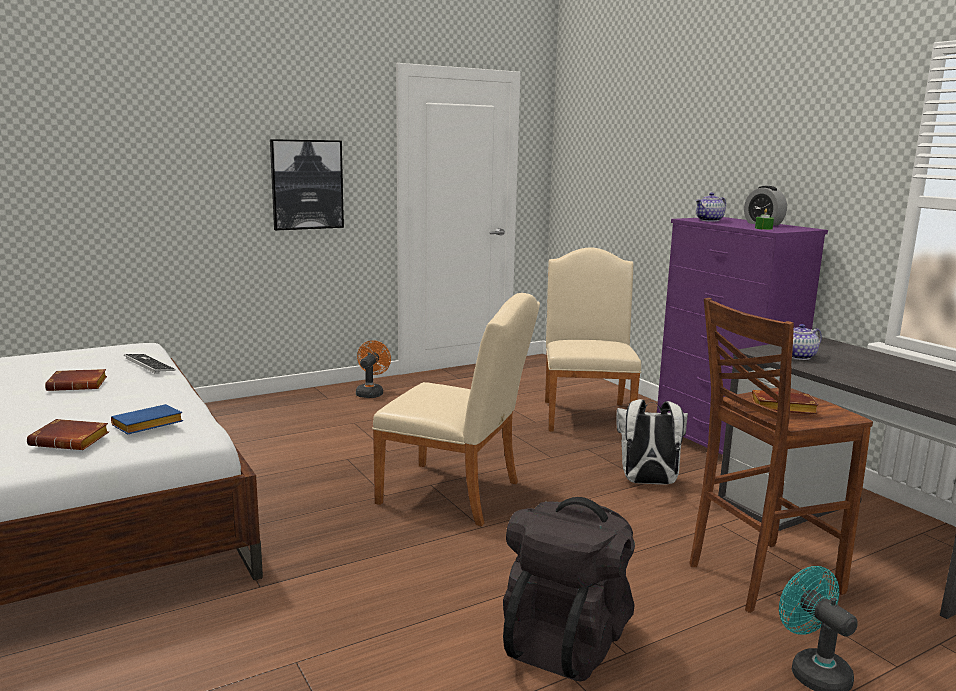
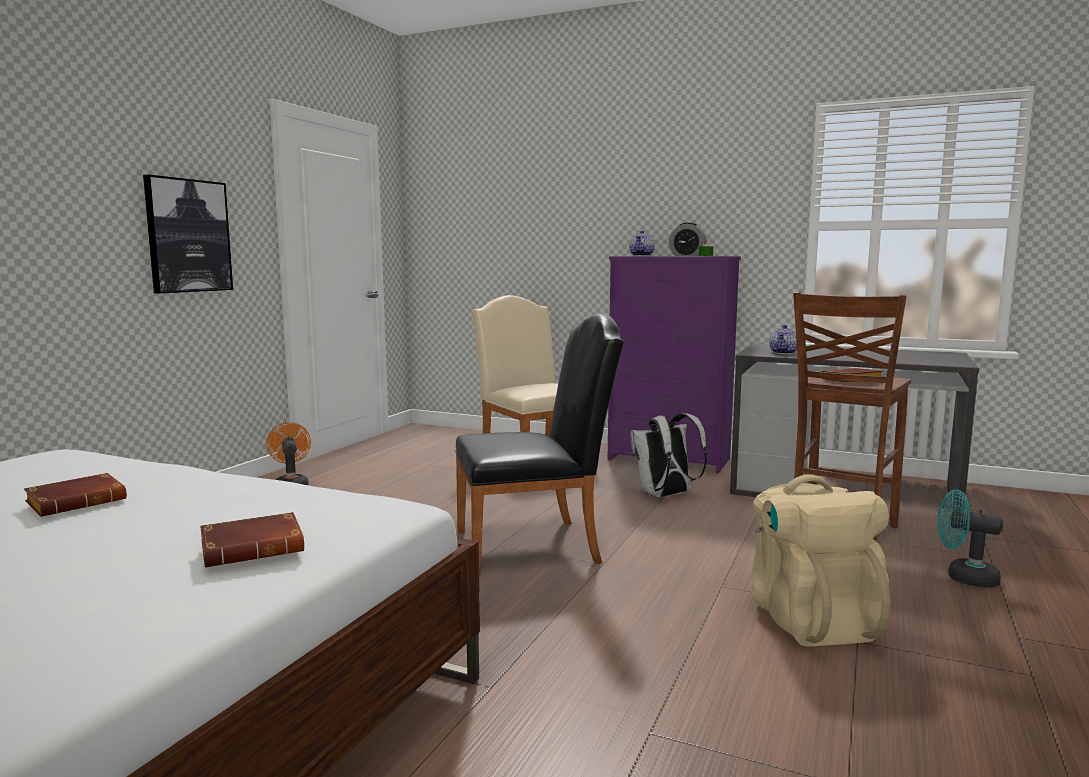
camera: 35 degrees left, 5 degrees down
blue book [111,404,183,434] -> none
keyboard [124,354,176,374] -> none
beige chair [372,293,540,526] -> black chair [455,314,624,575]
black backpack [503,497,635,681] -> beige backpack [752,474,891,646]

